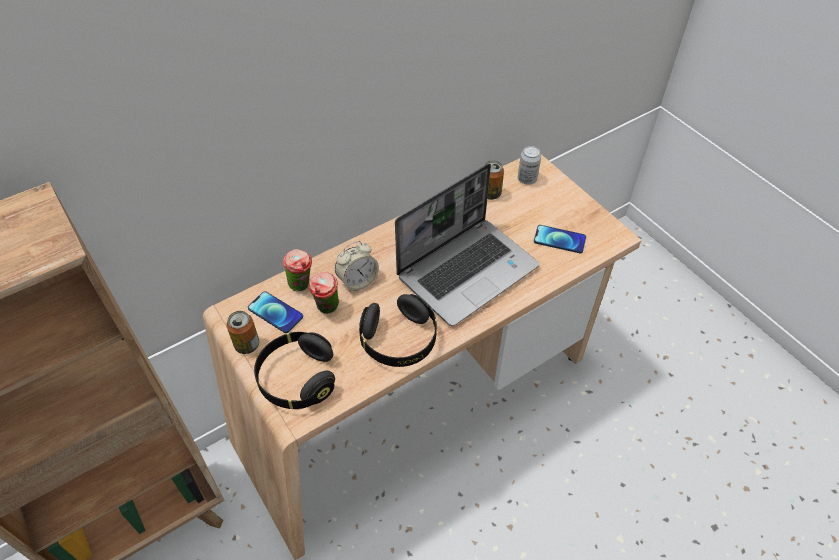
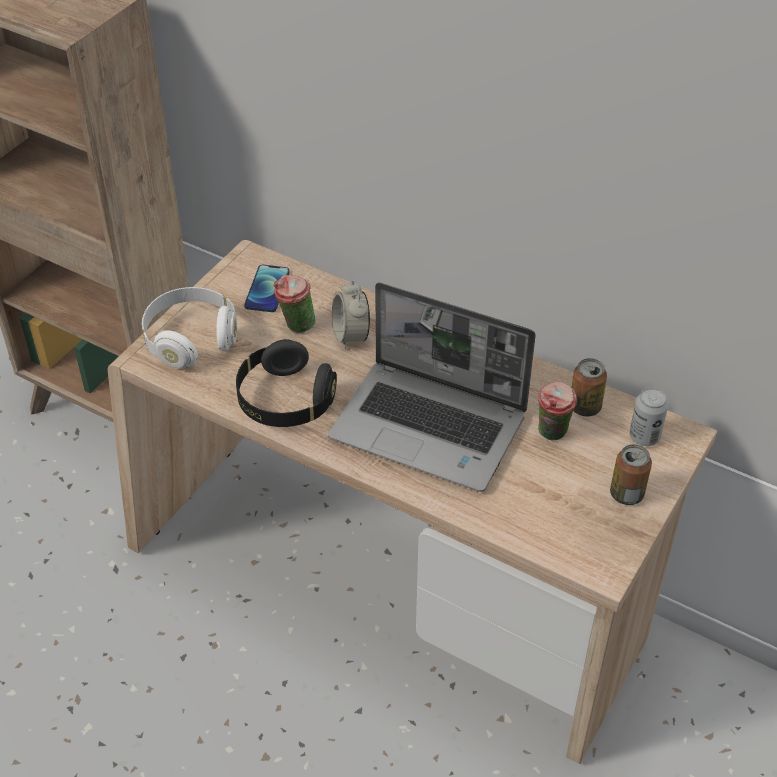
camera: 65 degrees right, 5 degrees down
can [227,311,259,354] -> can moved to [610,444,652,505]
black headphones [254,332,335,409] -> white headphones [142,287,237,368]
cup [283,249,312,292] -> cup moved to [538,382,577,440]
alarm clock [335,241,379,292] -> alarm clock turned 45 degrees clockwise [332,280,370,350]
phone [534,225,586,253] -> none

